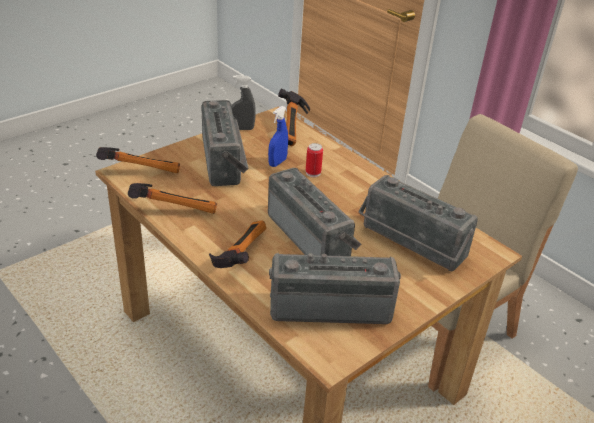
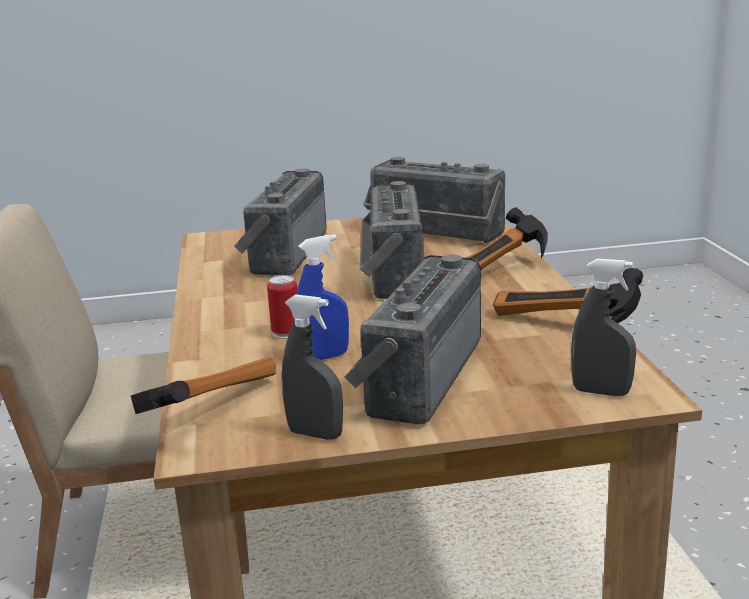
camera: 145 degrees left, 15 degrees down
hammer [96,147,180,173] -> grey spray bottle [571,259,636,396]
radio [359,175,478,271] -> radio turned 150 degrees counterclockwise [234,169,327,275]

